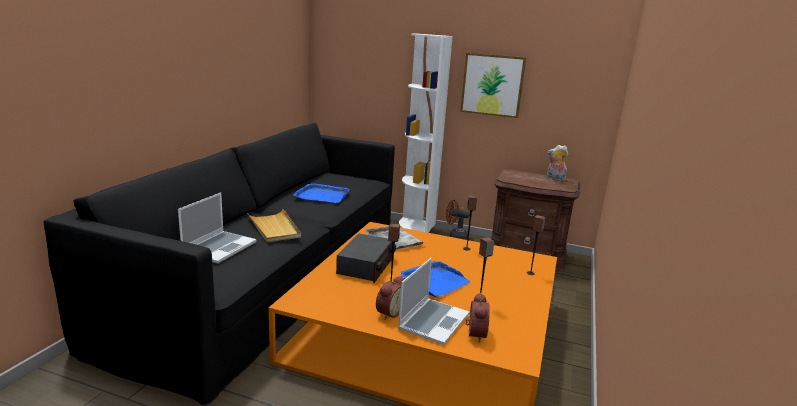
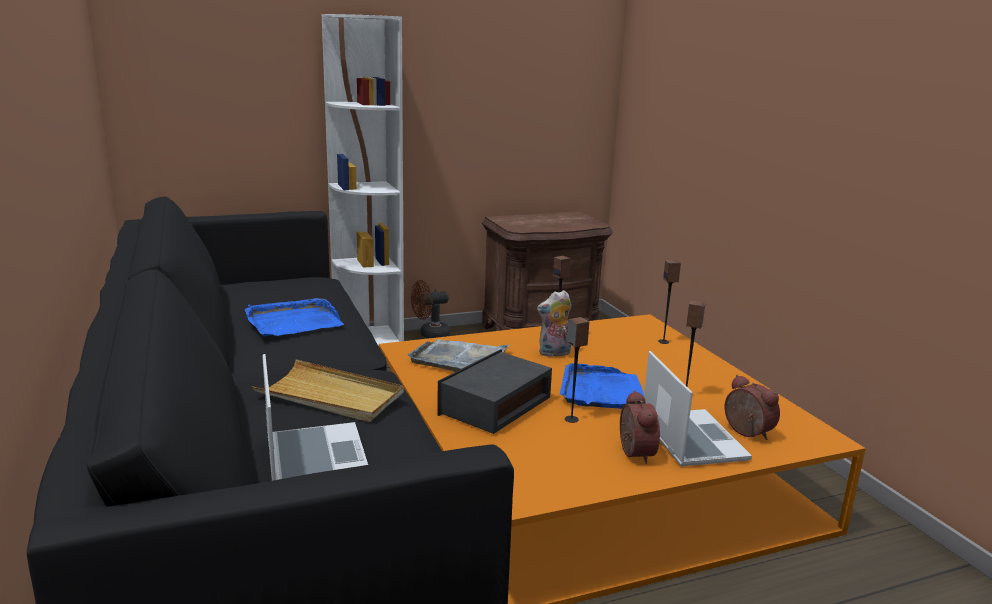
camera: 40 degrees left, 0 degrees up
radio [336,234,396,283] -> radio turned 120 degrees counterclockwise [437,349,552,434]
picture [460,53,526,118] -> none
plush toy [547,145,568,181] -> plush toy moved to [537,290,571,357]

